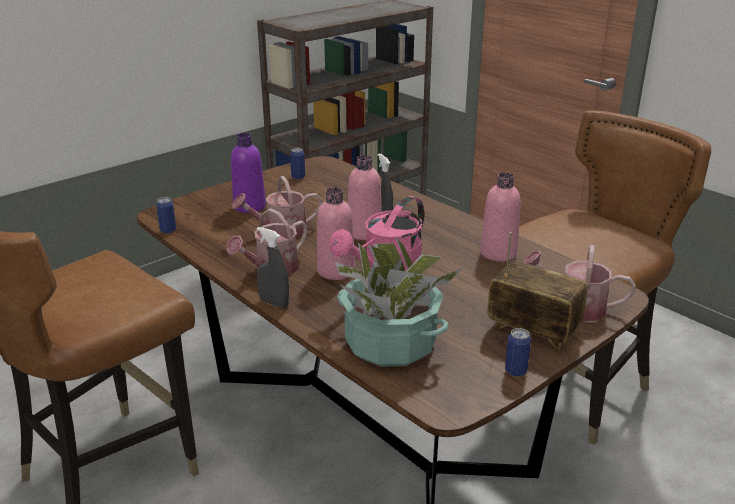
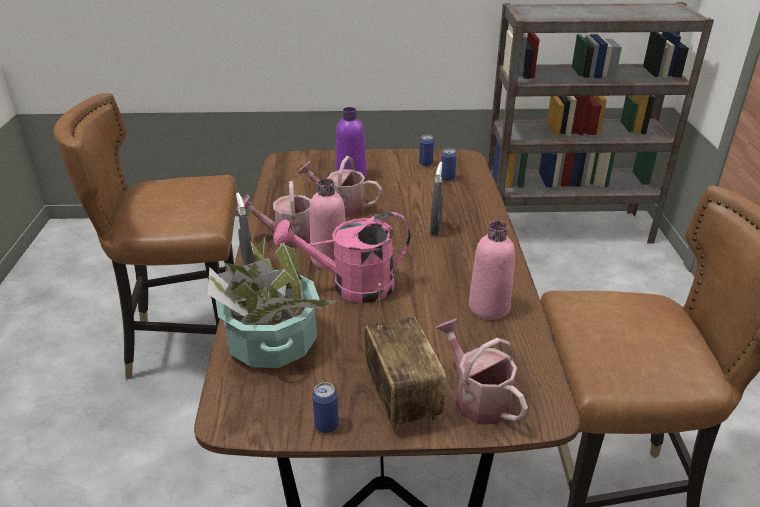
camera: 40 degrees right, 5 degrees up
can [156,197,176,234] -> can moved to [441,148,457,181]
pink bottle [348,155,382,240] -> none

